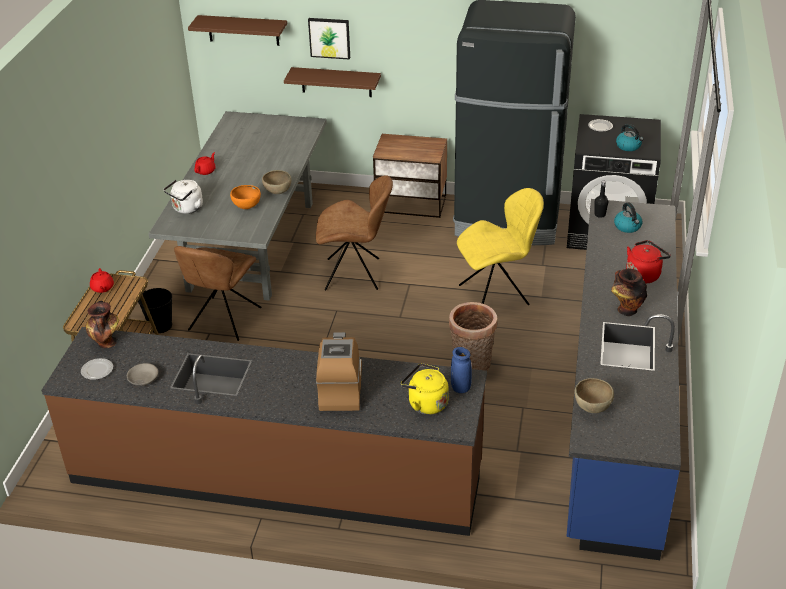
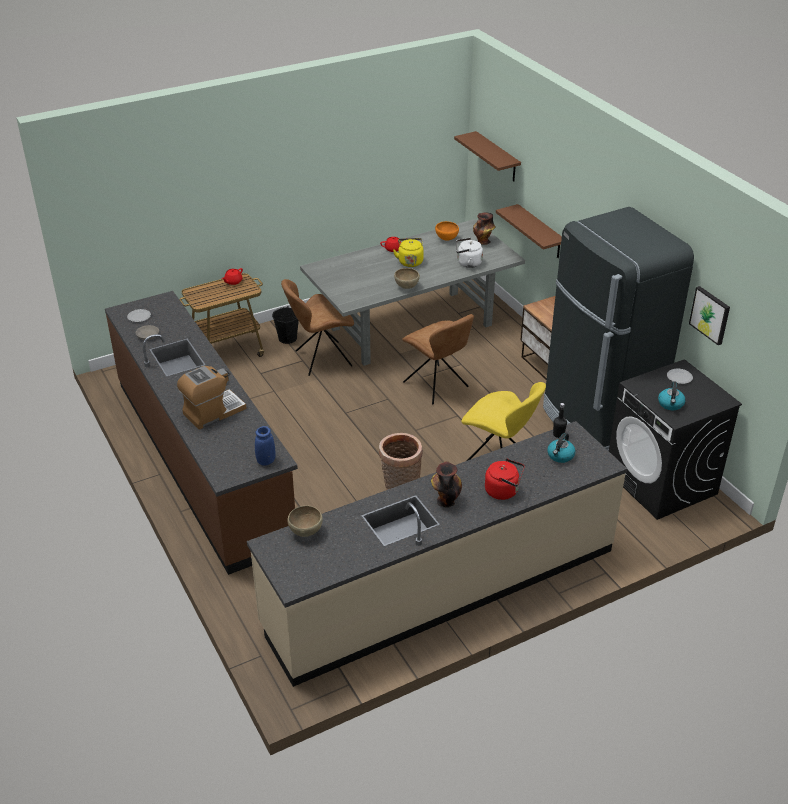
camera: 50 degrees right, 0 degrees up
vase [86,301,119,348] -> vase moved to [473,212,495,245]
white kettle [163,180,203,214] -> white kettle moved to [456,238,483,268]
orange bowl [230,185,261,209] -> orange bowl moved to [435,221,459,241]
picture [308,18,350,59] -> picture moved to [689,286,730,345]
yellow kettle [401,363,449,415] -> yellow kettle moved to [393,238,424,267]
blue counter [566,199,681,560] -> beige counter [247,421,627,687]

